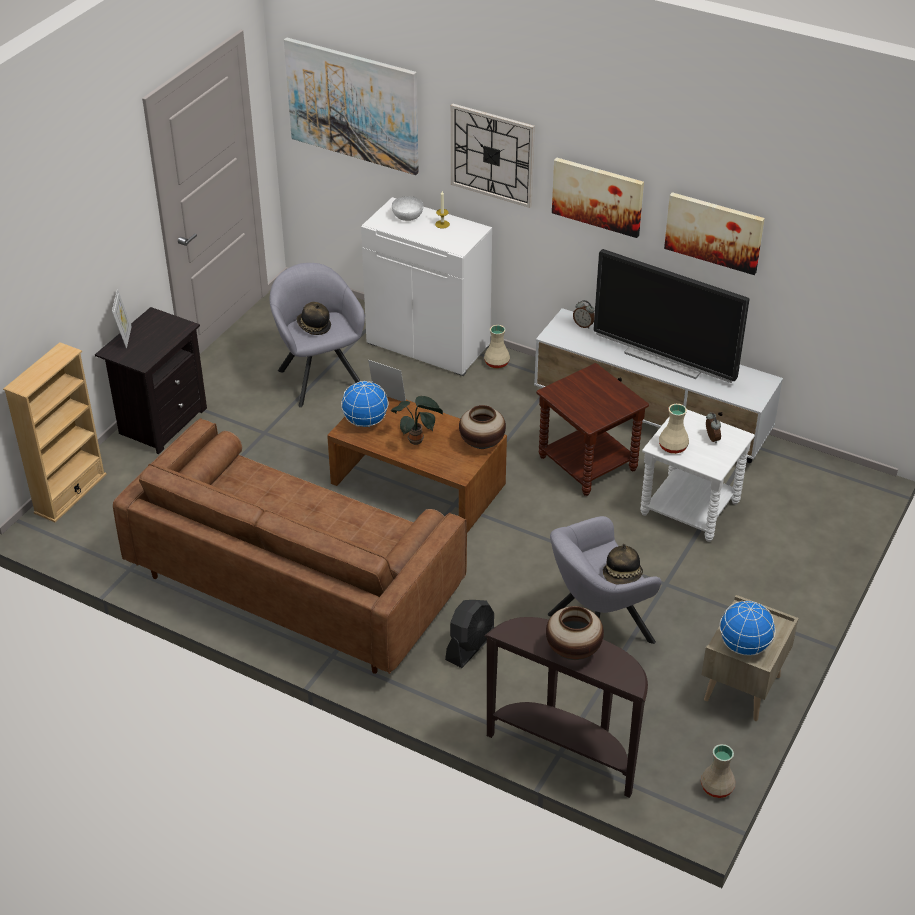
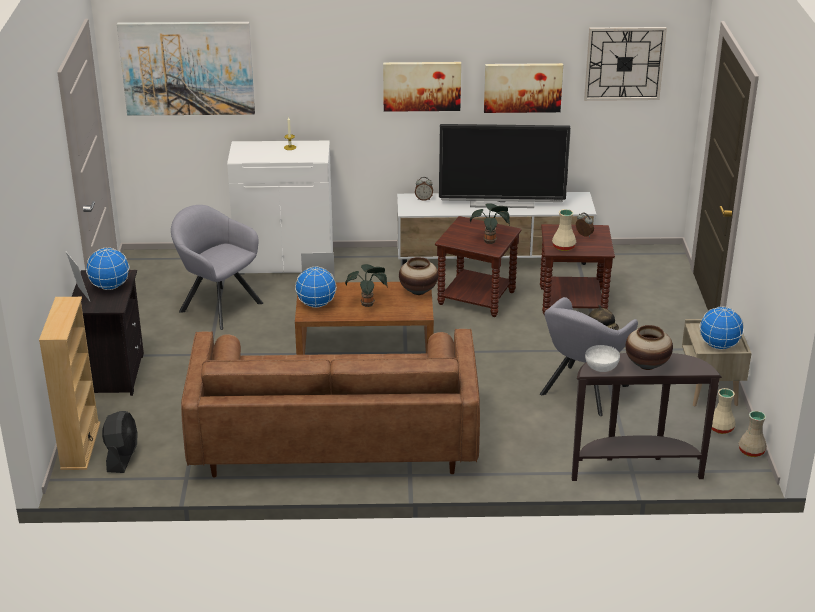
camera: 30 degrees left, 10 degrees down
hat [296,302,331,335] -> none
white bowl [392,196,423,221] -> white bowl moved to [585,345,620,372]
black fan [445,600,494,668] -> black fan moved to [102,411,137,473]
wall clock [451,104,535,208] -> wall clock moved to [584,27,667,101]
beige vase [484,325,510,369] -> beige vase moved to [712,388,736,434]
white side table [640,409,755,542] -> brown side table [540,224,615,316]
none -> globe [86,247,130,290]
none -> potted plant [470,203,510,244]

